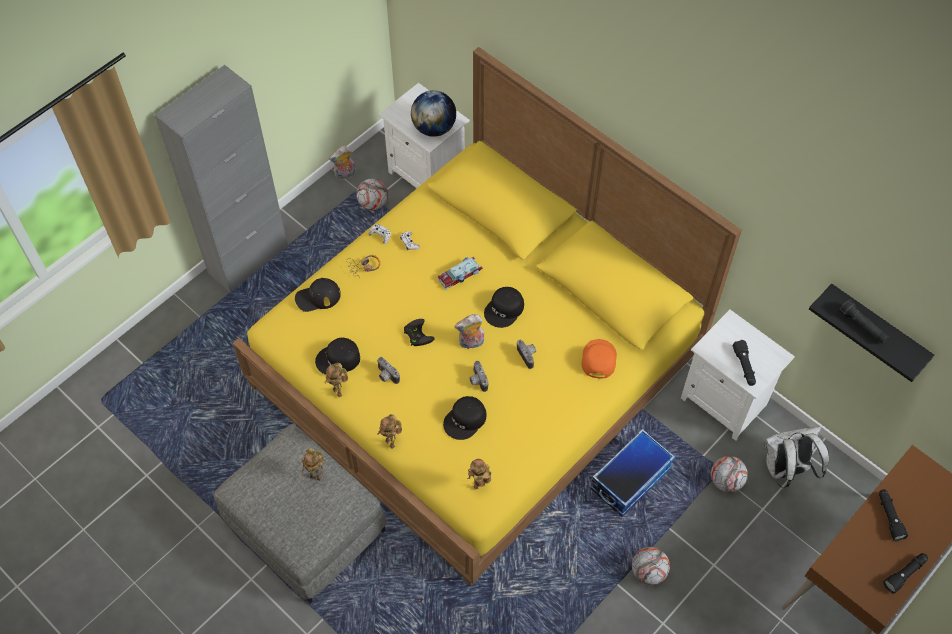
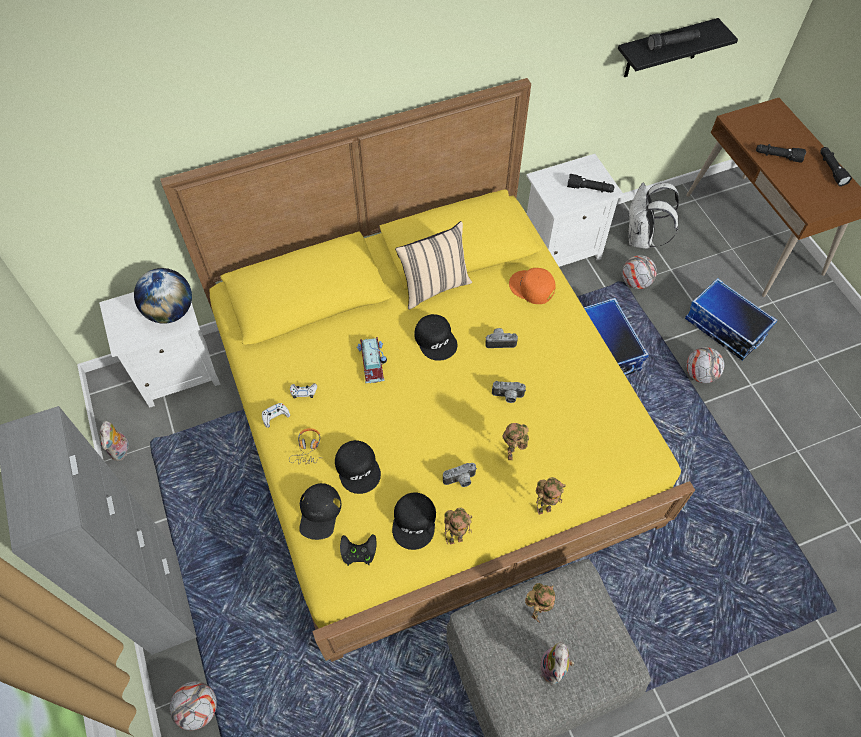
camera: 65 degrees left, 0 degrees up
football [357,178,388,210] -> football moved to [170,681,217,730]
black game controller [404,319,435,346] -> black game controller moved to [340,534,377,566]
black cap [443,396,486,440] -> black cap moved to [335,440,381,494]
plush toy [455,314,484,349] -> plush toy moved to [540,641,574,685]
toy robot [467,459,491,490] -> toy robot moved to [502,423,529,460]
none -> beige pillow [395,221,472,310]
none -> storage box [685,278,778,361]

